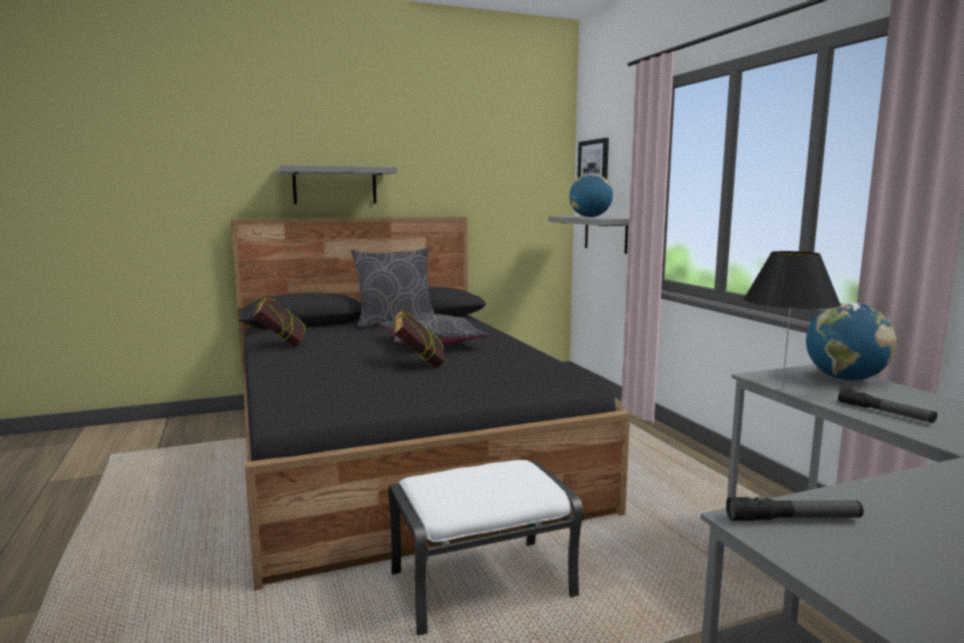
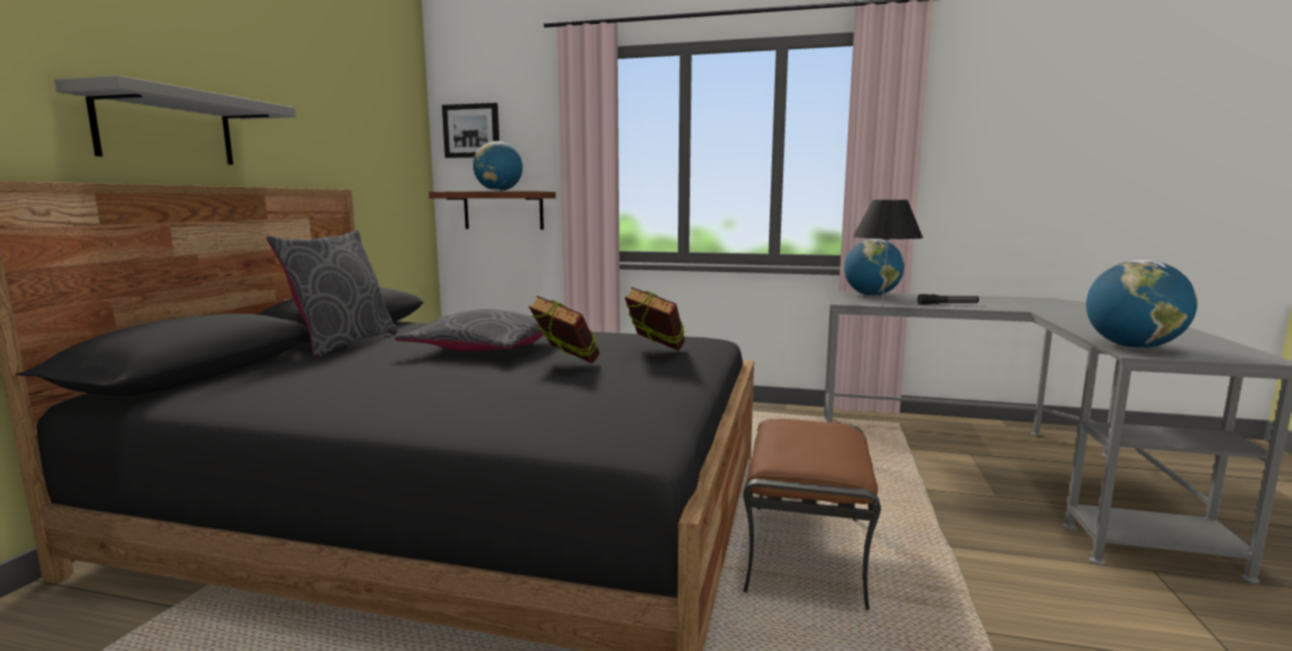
camera: 55 degrees left, 0 degrees up
book [254,295,306,348] -> book moved to [625,287,685,351]
white ottoman [388,460,583,636] -> brown ottoman [743,419,881,610]
grey shelf [549,216,630,254] -> brown shelf [429,191,556,230]
flashlight [726,497,864,521] -> globe [1086,260,1197,348]

